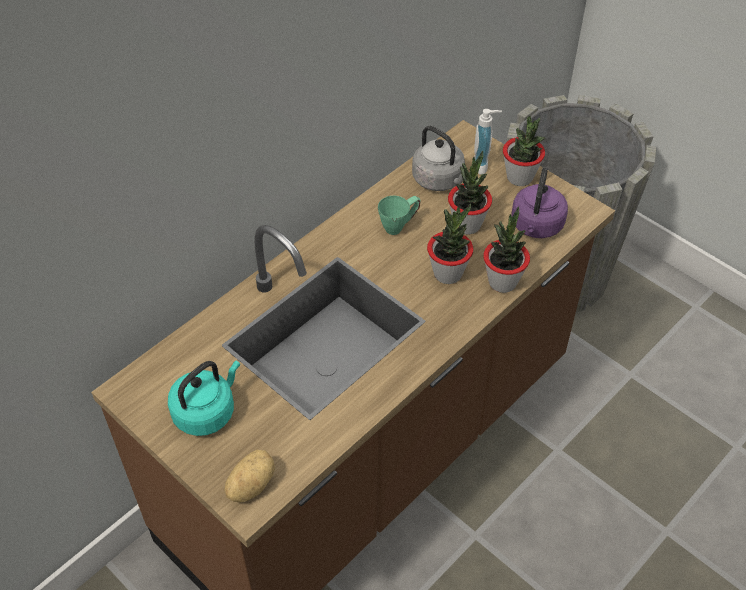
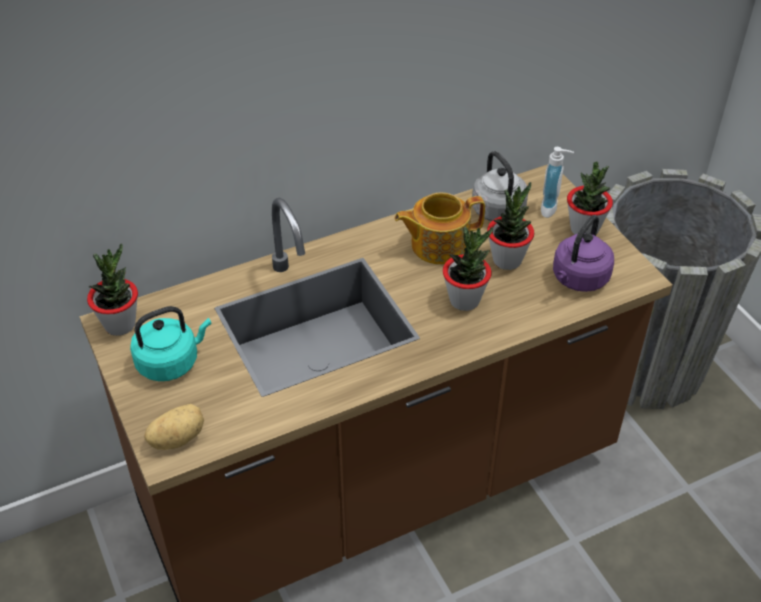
camera: 20 degrees right, 5 degrees down
green mug [378,195,421,235] -> teapot [394,192,485,264]
potted plant [483,206,530,293] -> potted plant moved to [87,244,138,336]

